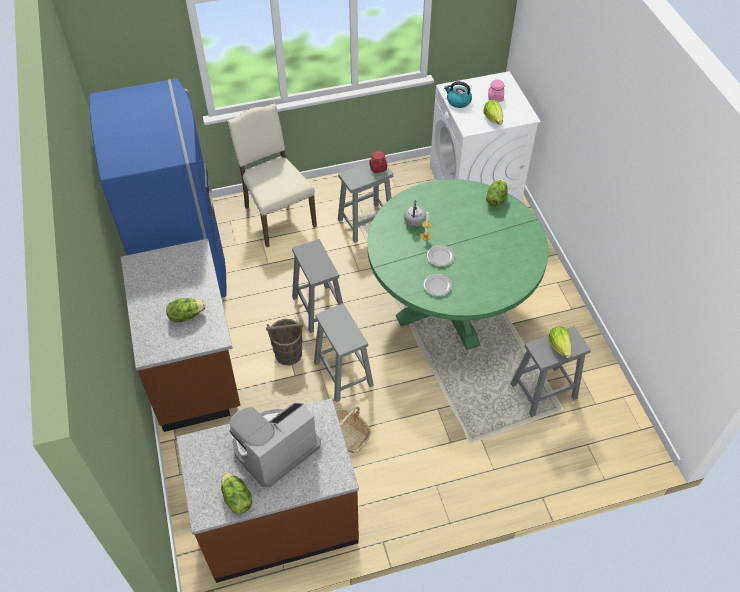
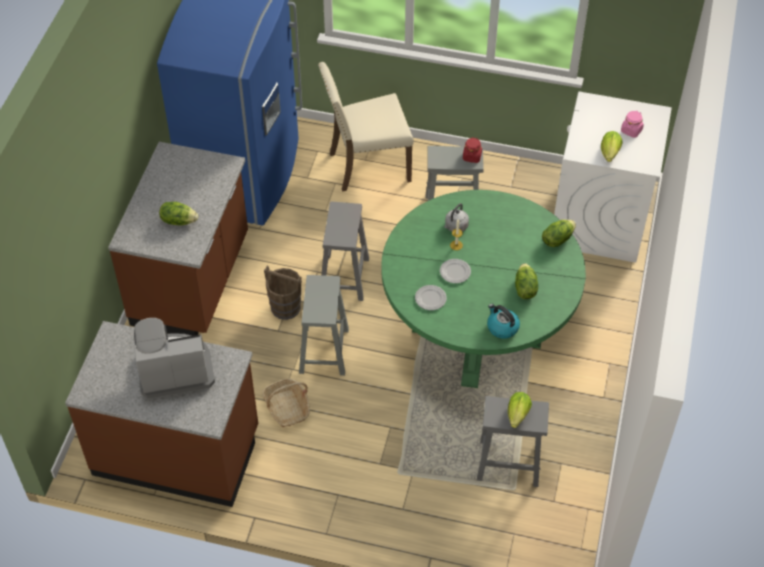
camera: 30 degrees right, 0 degrees up
lettuce [221,472,252,514] -> lettuce moved to [515,263,538,299]
beige chair [227,104,317,247] -> beige chair turned 105 degrees counterclockwise [318,62,414,192]
kettle [444,81,472,108] -> kettle moved to [487,304,520,339]

